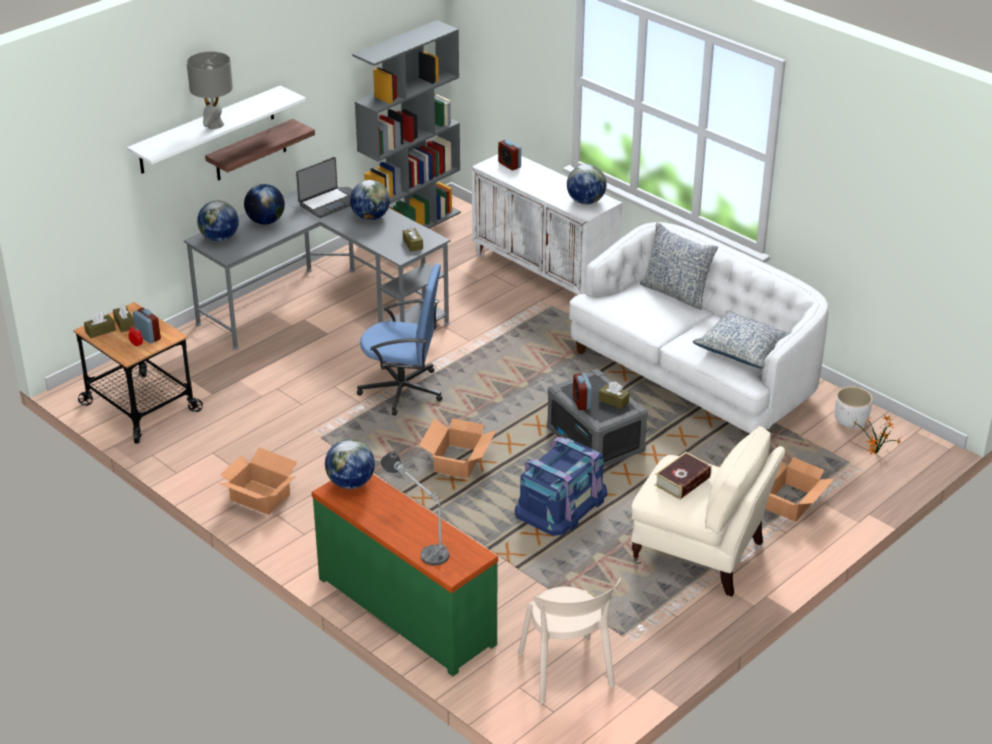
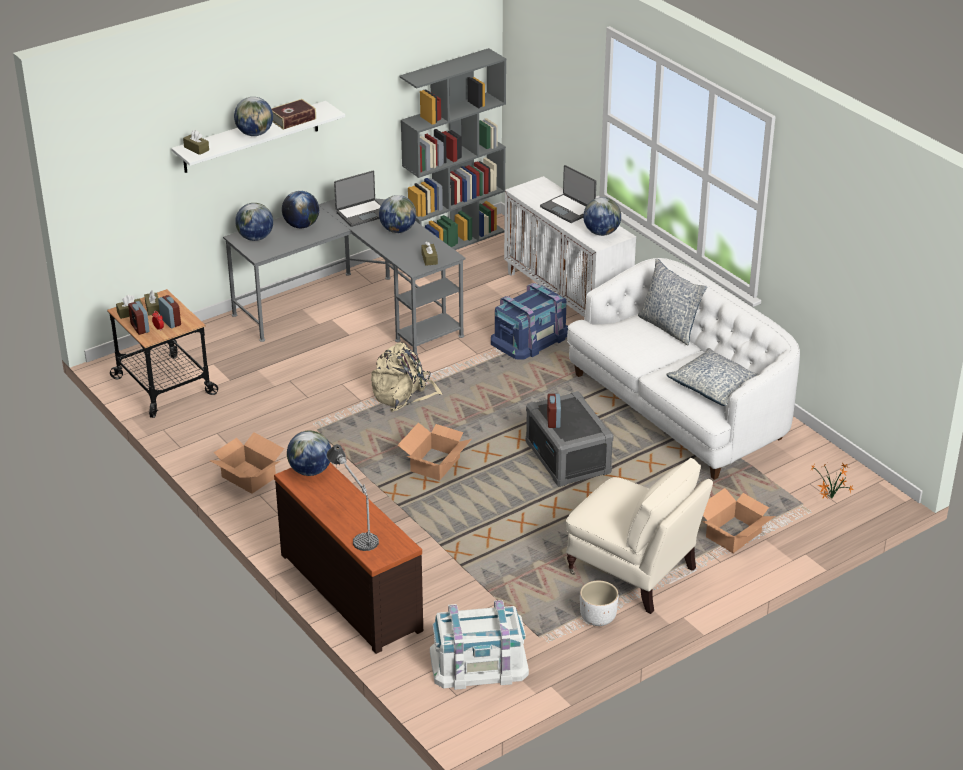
camera: 10 degrees right, 0 degrees up
grey table lamp [187,51,233,129] -> globe [234,97,273,136]
shelf [205,119,315,181] -> none
green dresser [312,474,498,676] -> brown dresser [274,463,423,654]
blue office chair [357,264,443,416] -> beige backpack [371,342,442,412]
alarm clock [498,139,521,170] -> alarm clock moved to [128,301,149,335]
blue storage box [515,437,607,536] -> blue storage box moved to [491,283,568,359]
beige chair [518,578,621,704] -> white storage box [430,600,529,690]
brown tissue box [599,381,629,409] -> brown tissue box moved to [183,130,209,155]
book [654,452,712,500] -> book moved to [271,99,316,130]
white planter [835,387,873,429] -> white planter moved to [580,581,618,626]
none -> laptop [540,165,597,223]

